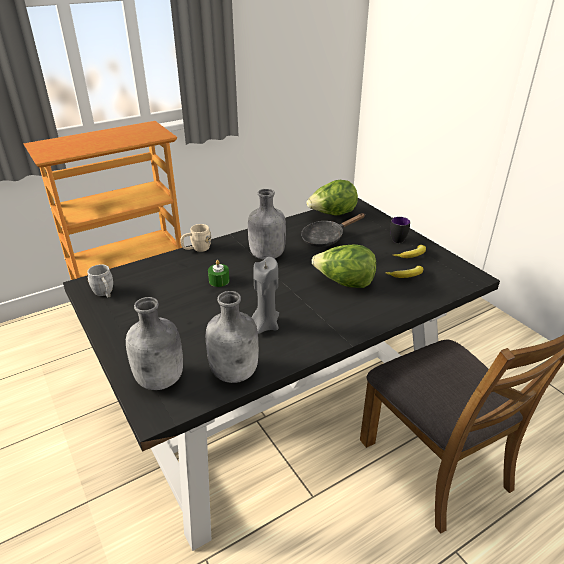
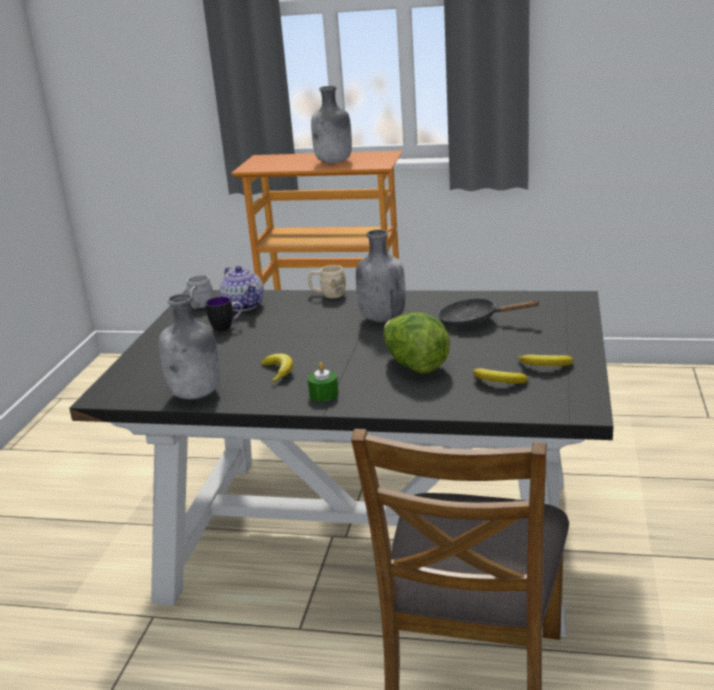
camera: 45 degrees right, 10 degrees down
grey bottle [126,297,183,390] -> grey bottle moved to [311,86,352,163]
green candle [208,260,230,287] -> green candle moved to [308,362,339,401]
grey candle [251,257,279,334] -> banana [261,354,293,383]
lettuce [306,180,358,215] -> none
mug [390,217,410,243] -> mug moved to [206,297,242,332]
none -> teapot [219,266,264,311]

